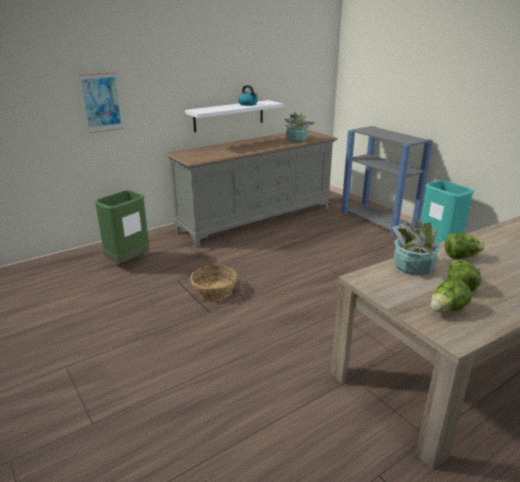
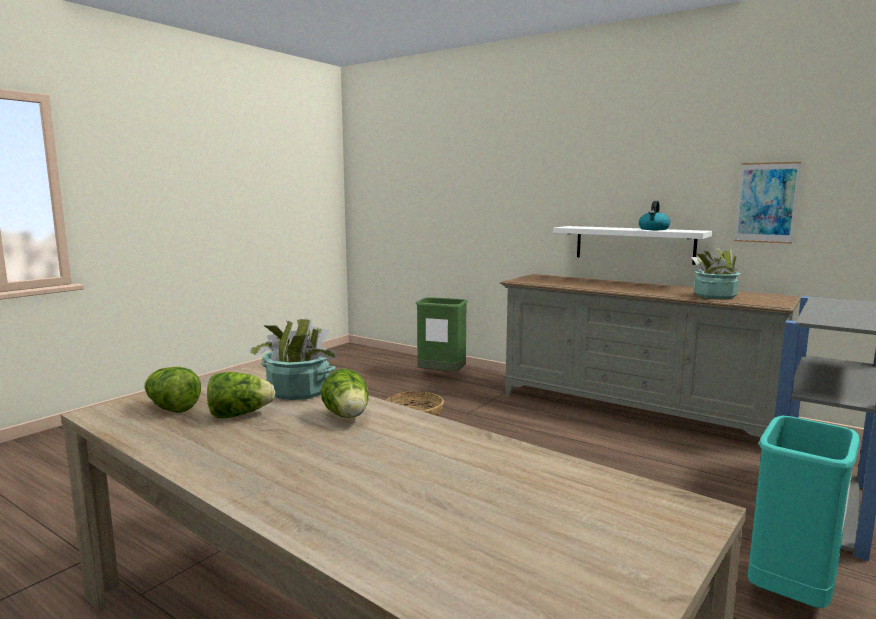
camera: 70 degrees right, 15 degrees down
picture [78,72,124,133] -> picture moved to [734,162,801,244]

